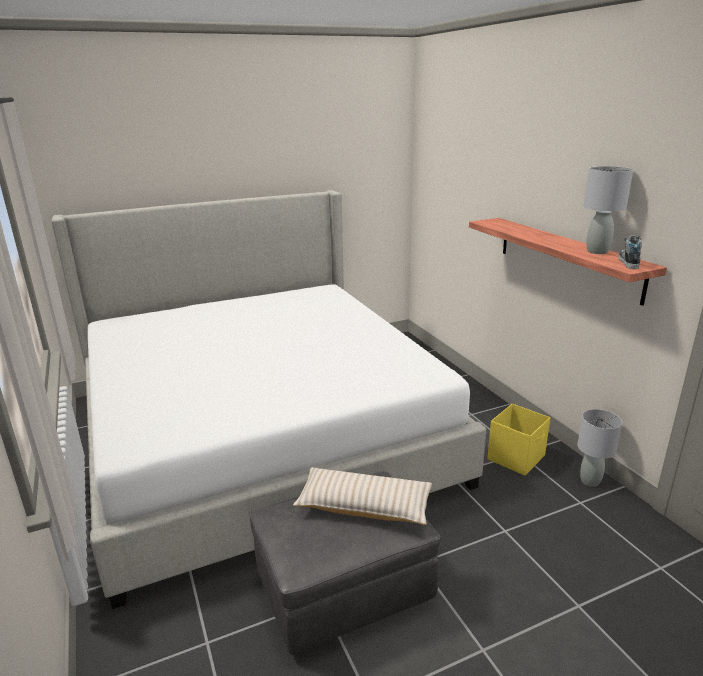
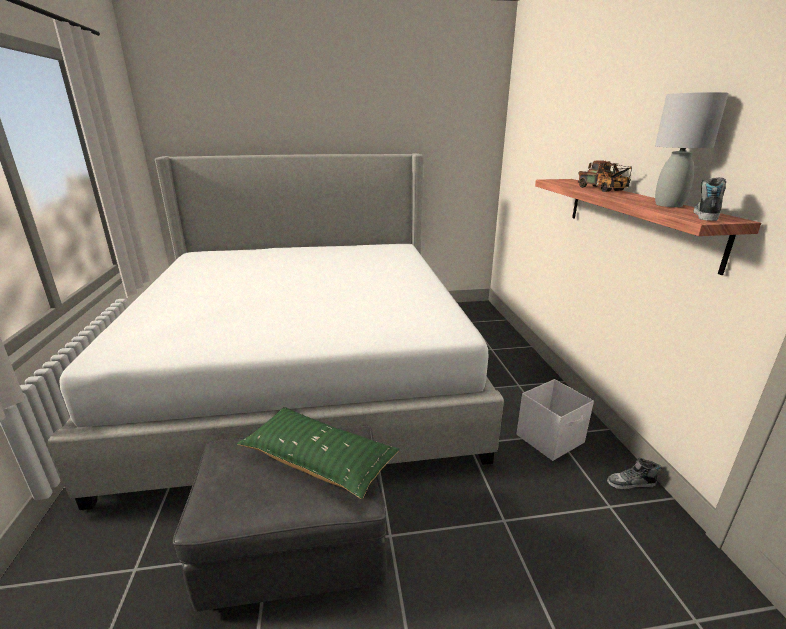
camera: 15 degrees right, 0 degrees up
beige pillow [293,467,432,525] -> green pillow [237,407,399,499]
yellow storage box [487,404,551,476] -> white storage box [517,379,594,461]
grey table lamp [577,409,622,487] -> shoe [607,458,662,489]
none -> toy truck [578,160,632,192]

